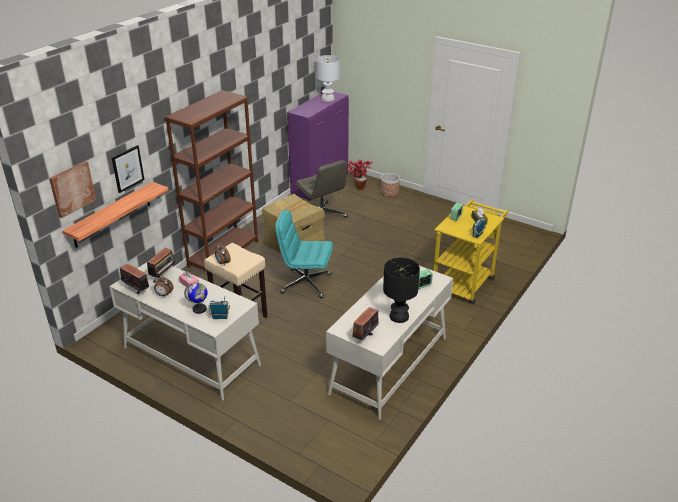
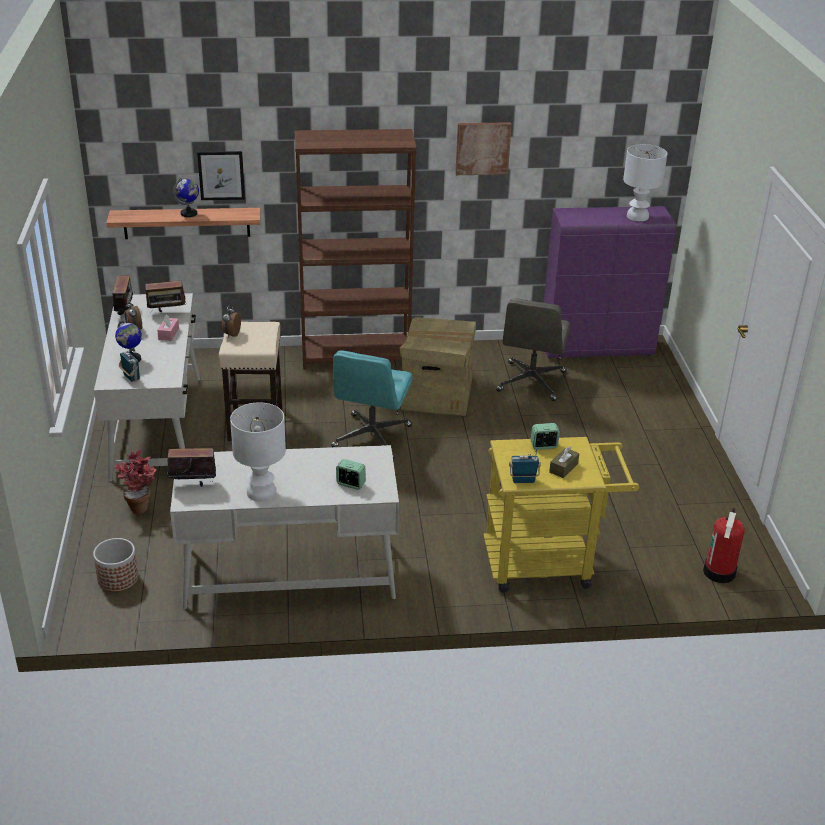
camera: 50 degrees right, 0 degrees up
picture [49,161,96,218] -> picture moved to [455,122,512,175]
turquoise office chair [275,210,333,298] -> turquoise office chair turned 135 degrees counterclockwise [331,350,413,459]
potted plant [347,159,373,190] -> potted plant moved to [115,450,157,515]
planter [381,173,400,197] -> planter moved to [93,538,138,592]
black table lamp [383,258,420,323] -> white table lamp [230,402,286,502]
none -> globe [173,178,199,217]
none -> fire extinguisher [703,508,745,583]

